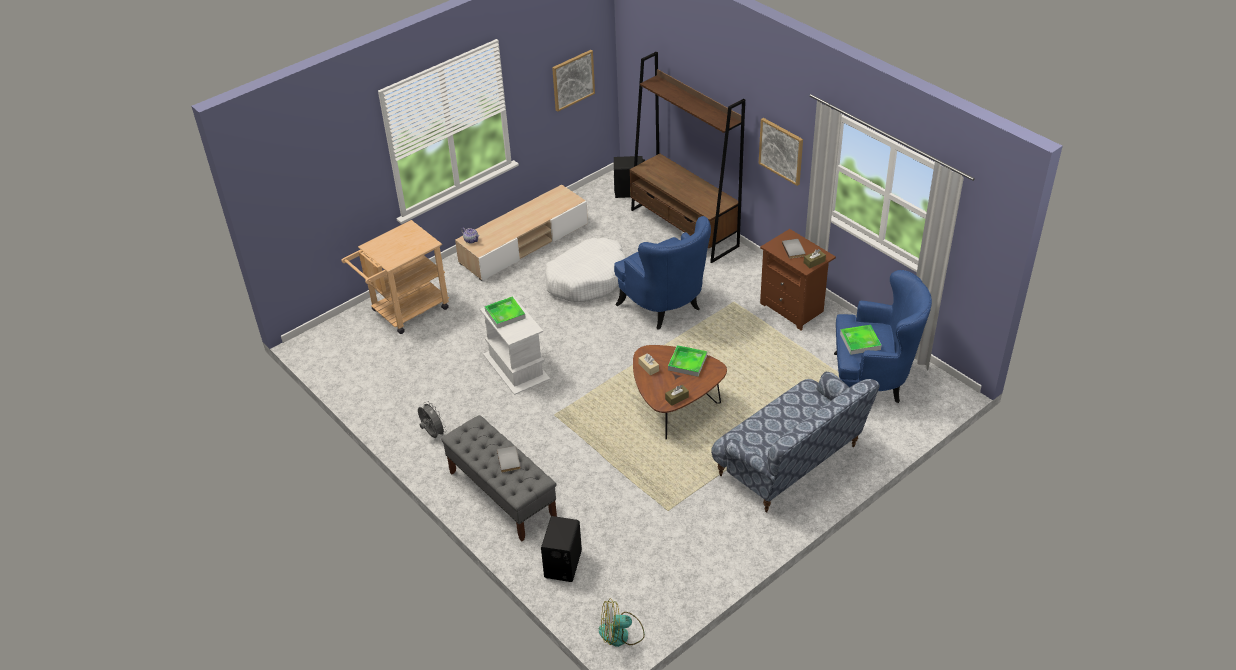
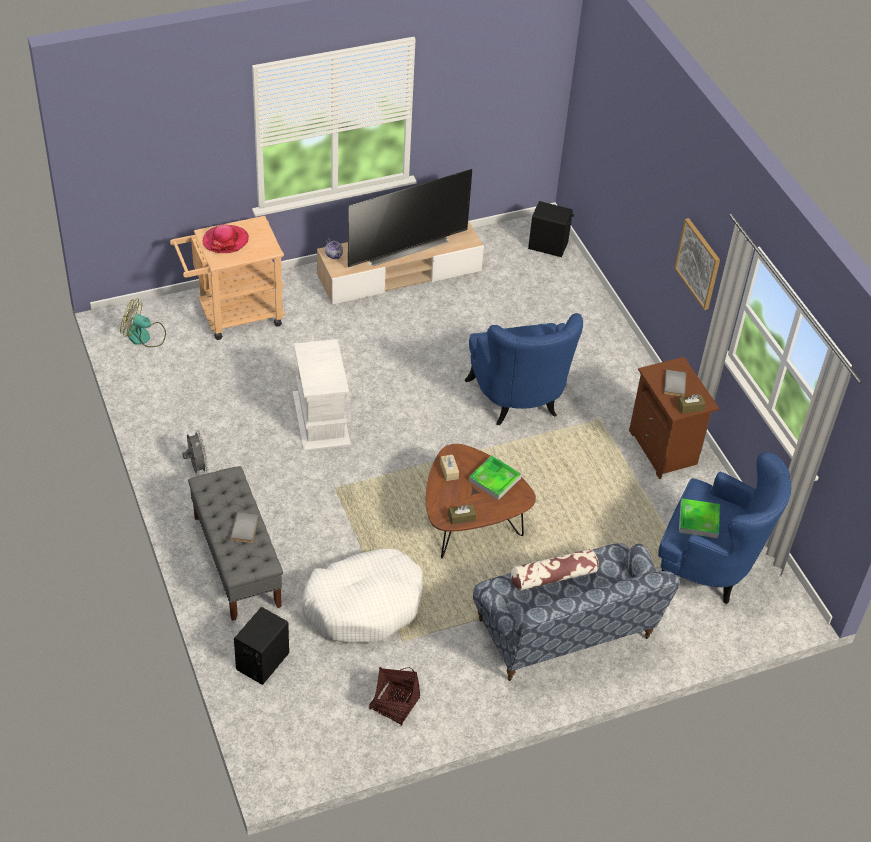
camera: 15 degrees right, 5 degrees up
tray [484,297,526,329] -> none
white dog bed [546,237,626,302] -> white dog bed moved to [302,549,423,643]
picture [552,50,595,112] -> none
fan [599,598,645,647] -> fan moved to [120,299,166,347]
brown bookcase [630,52,745,263] -> none
none -> hat [203,224,249,253]
none -> television [348,169,472,267]
none -> basket [369,667,420,726]
none -> pillow [511,549,599,591]

